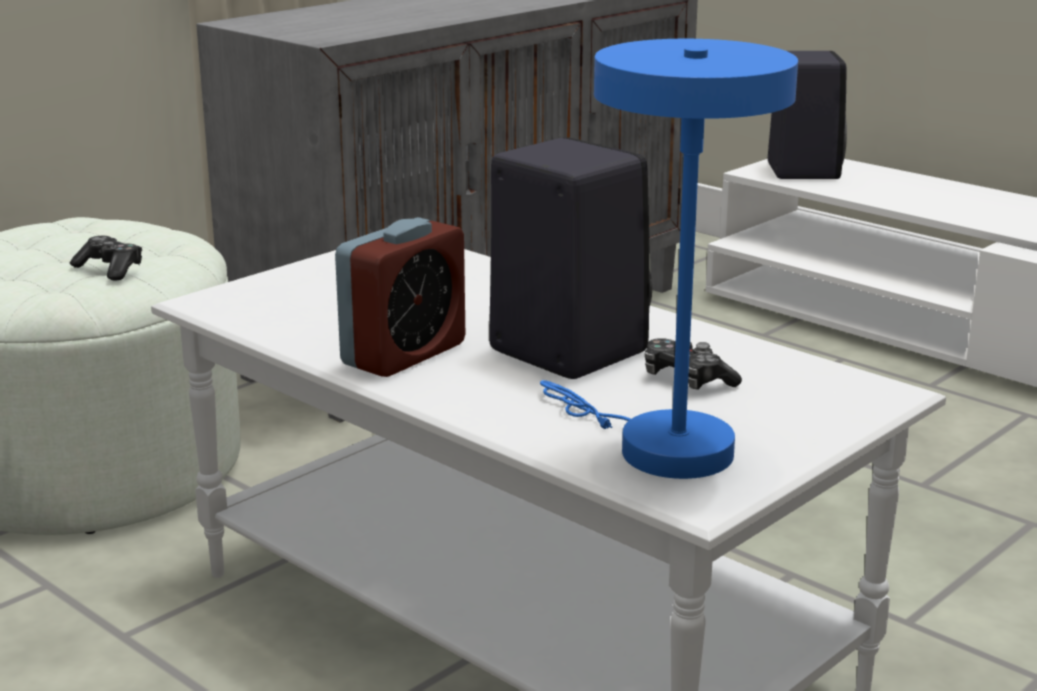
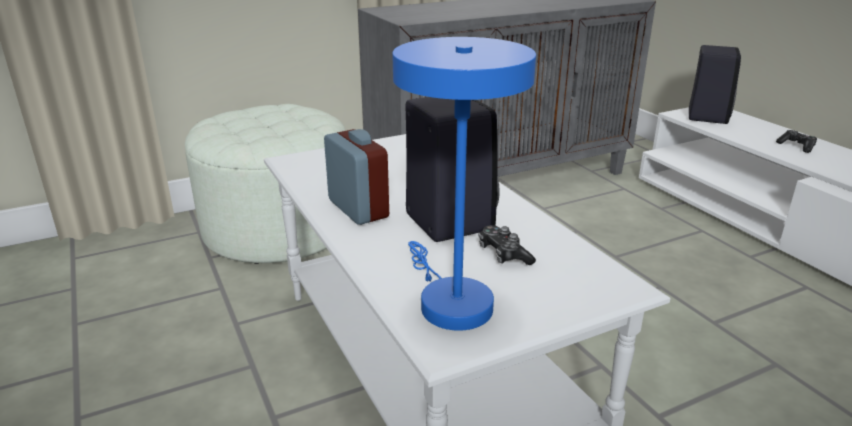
camera: 20 degrees right, 5 degrees up
game controller [70,236,142,281] -> game controller moved to [776,130,817,153]
alarm clock [335,217,465,377] -> alarm clock turned 90 degrees counterclockwise [324,129,389,225]

